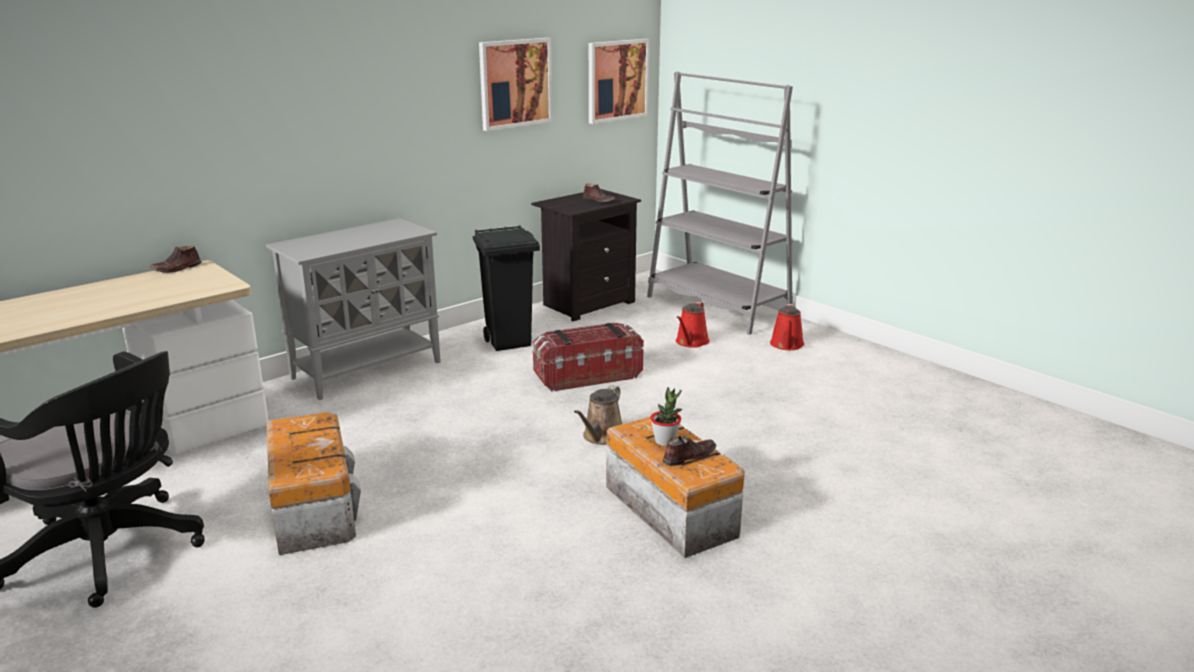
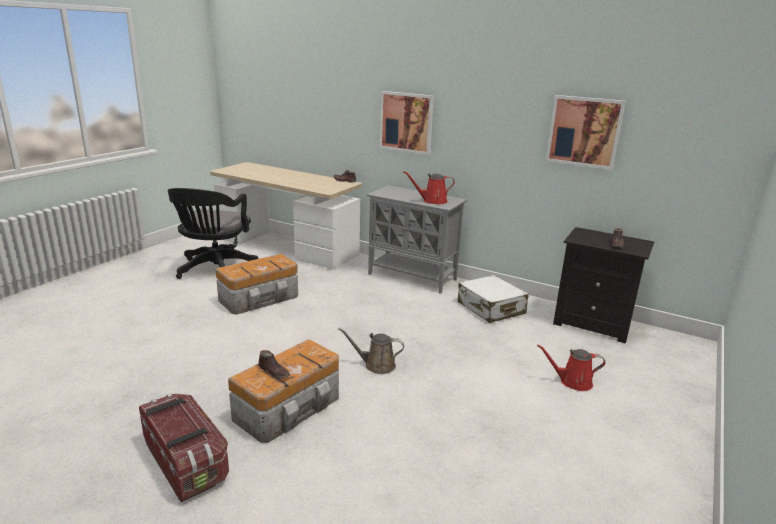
camera: 70 degrees right, 0 degrees up
black trash can [473,226,540,351] -> white suitcase [458,275,529,323]
storage box [533,323,644,392] -> storage box moved to [139,393,229,502]
picture [589,39,649,124] -> picture moved to [379,91,434,155]
grey bookcase [647,72,793,334] -> none
potted plant [650,387,682,446] -> none
red watering can [770,304,805,350] -> red watering can moved to [403,171,455,204]

